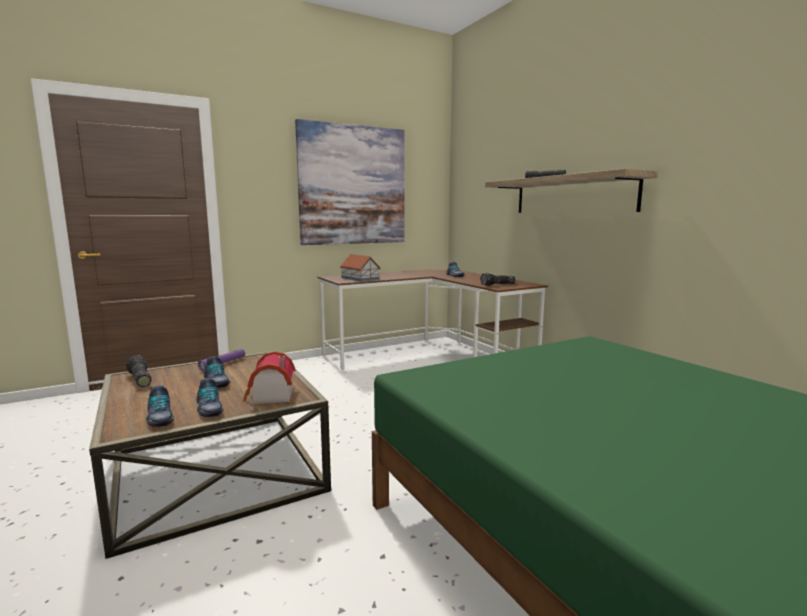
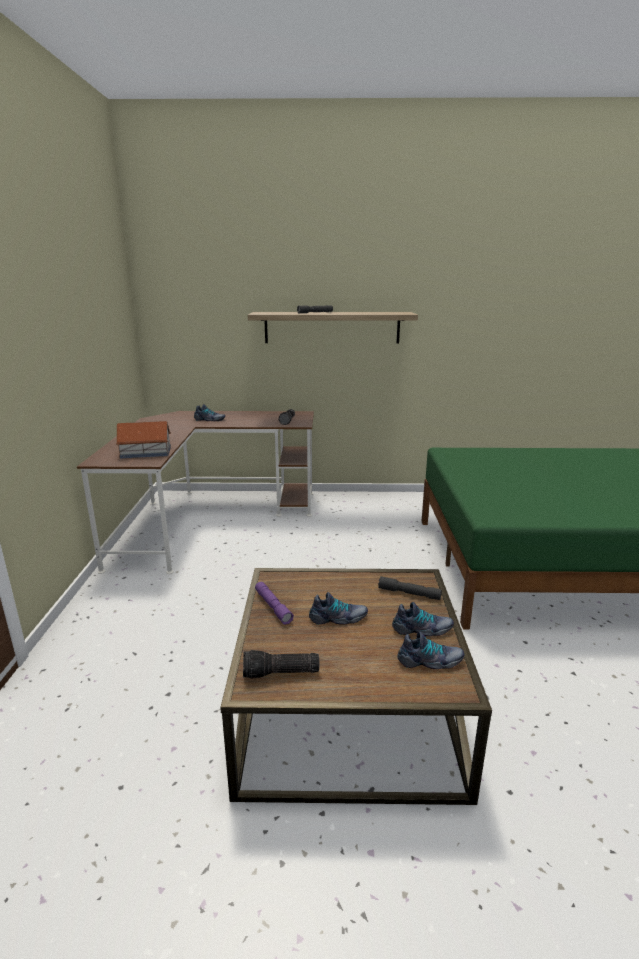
camera: 60 degrees left, 10 degrees up
toy house [243,351,295,404] -> grey flashlight [378,576,442,600]
picture [295,119,405,245] -> none

